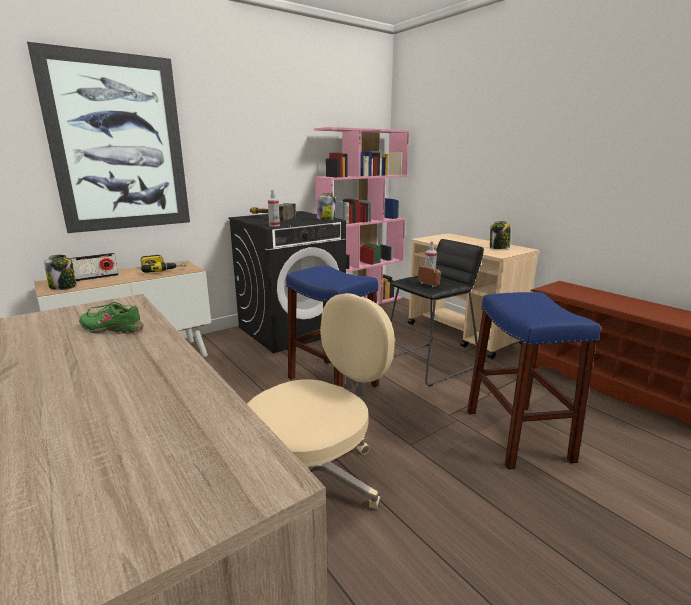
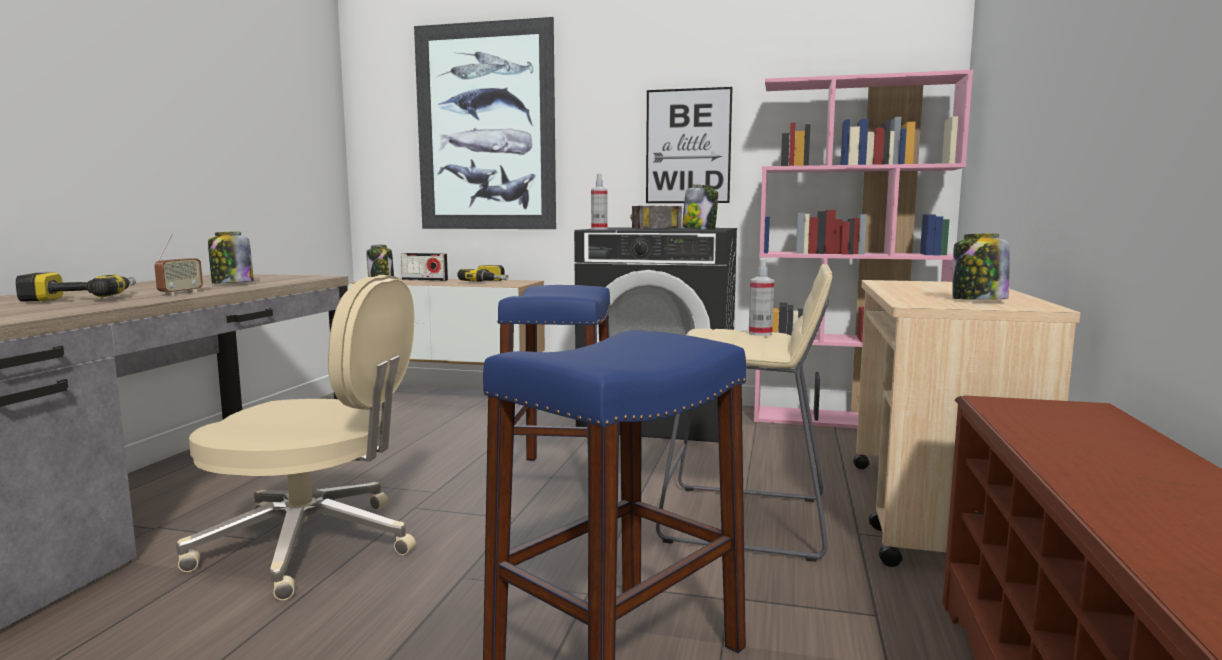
camera: 50 degrees right, 10 degrees down
green shoe [79,302,143,334] -> jar [208,232,254,284]
black stool [390,239,484,387] -> beige stool [656,264,832,562]
radio [418,257,441,287] -> radio moved to [154,234,203,295]
none -> power drill [15,272,136,302]
none -> picture [646,87,733,203]

